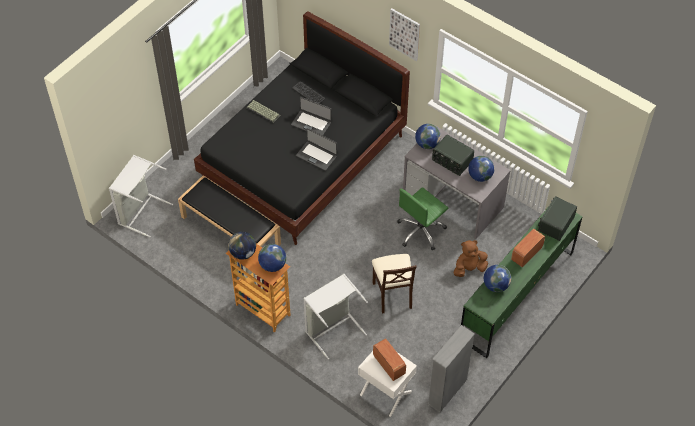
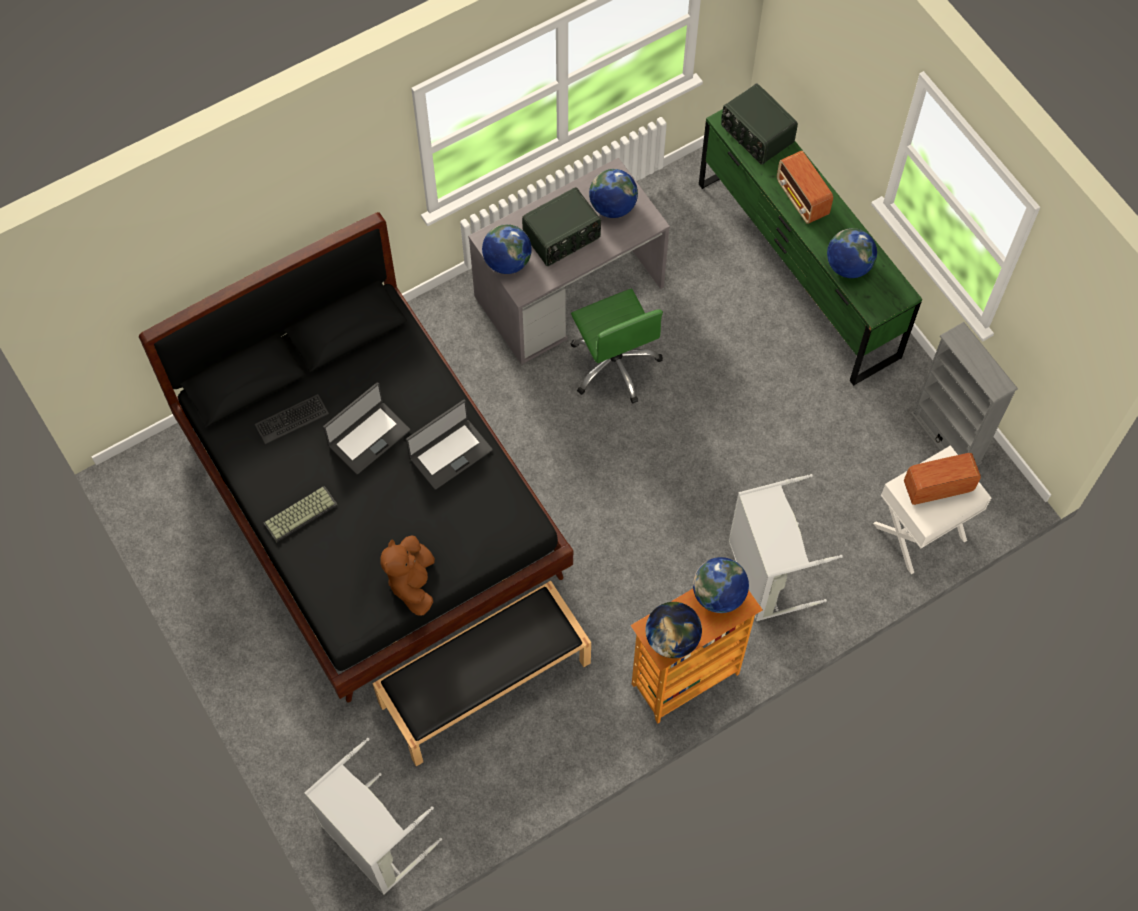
camera: 70 degrees left, 10 degrees up
beige chair [372,254,417,313] -> none
picture [389,8,420,61] -> none
brown plush toy [454,240,488,277] -> brown plush toy moved to [380,535,435,616]

